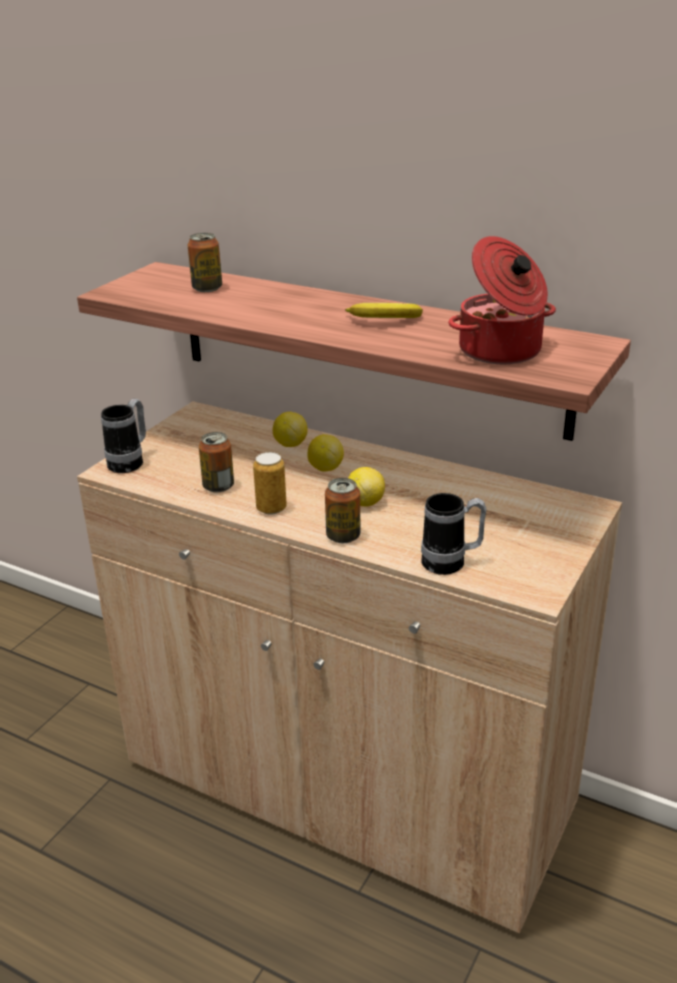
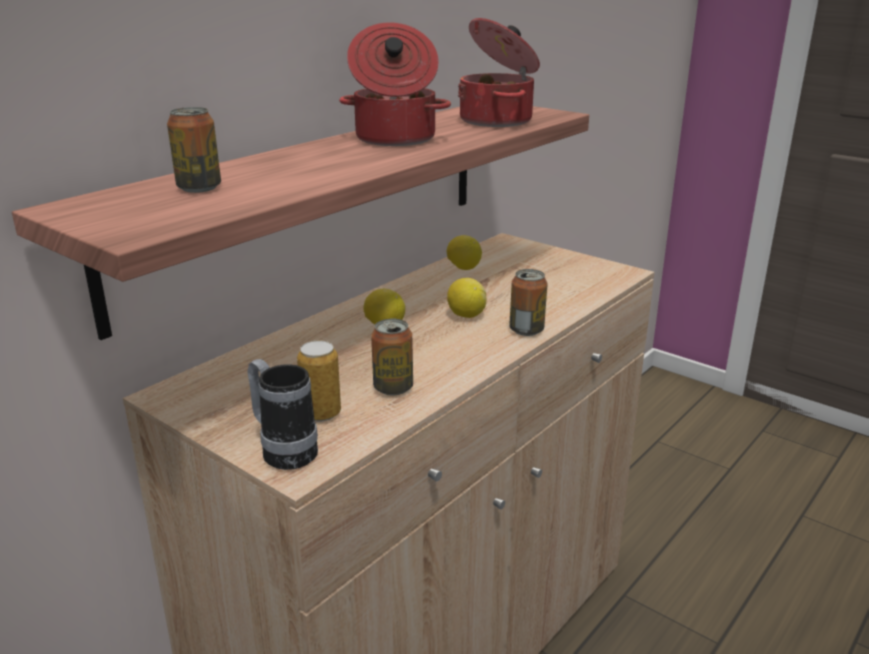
camera: 80 degrees left, 5 degrees down
can [253,452,287,515] -> can moved to [297,341,341,421]
lemon [273,412,308,447] -> lemon moved to [447,235,482,270]
banana [345,303,423,318] -> cooking pot [339,22,451,146]
mug [421,493,487,575] -> none

